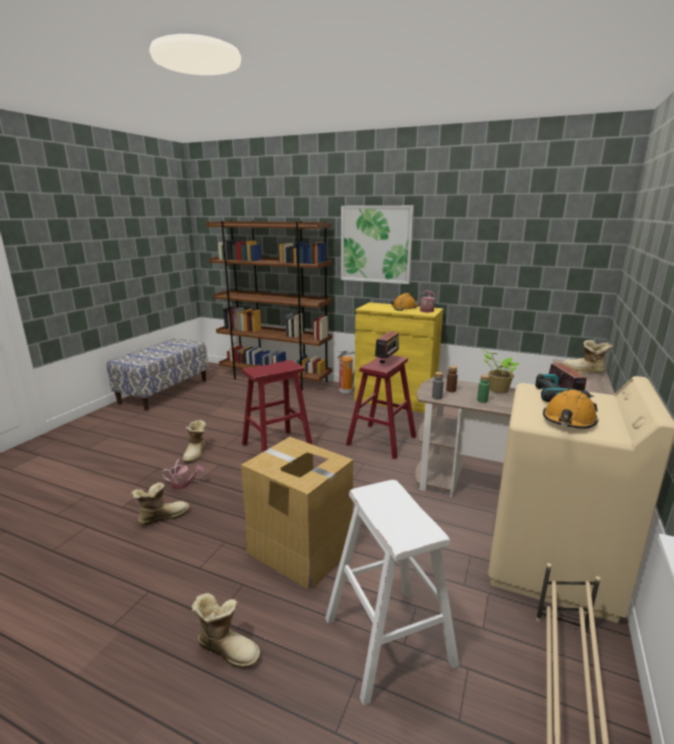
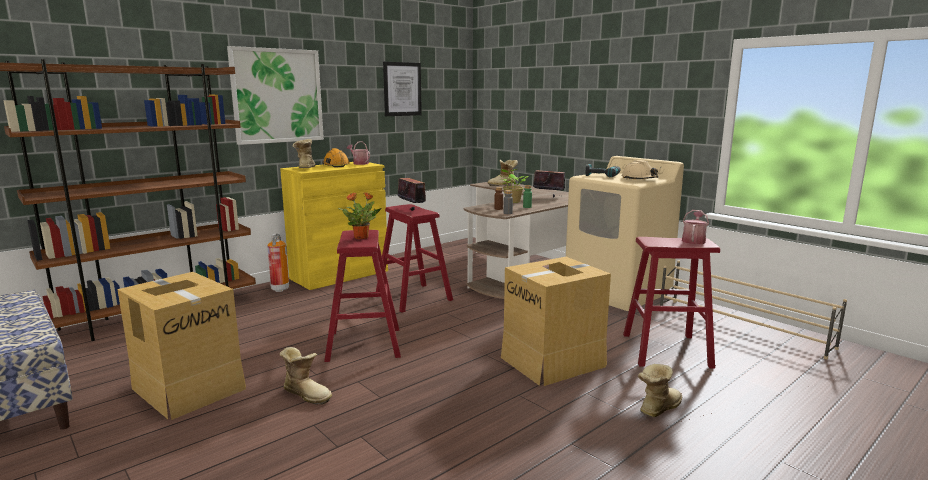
camera: 65 degrees left, 5 degrees down
boot [131,482,190,525] -> boot moved to [293,139,315,168]
watering can [161,459,204,490] -> watering can moved to [682,210,709,245]
white stool [325,480,459,706] -> red stool [623,237,720,369]
orange hard hat [543,390,599,429] -> beige hard hat [622,160,659,179]
none -> cardboard box [117,272,246,420]
none -> potted plant [338,192,382,239]
none -> picture [383,62,422,116]

